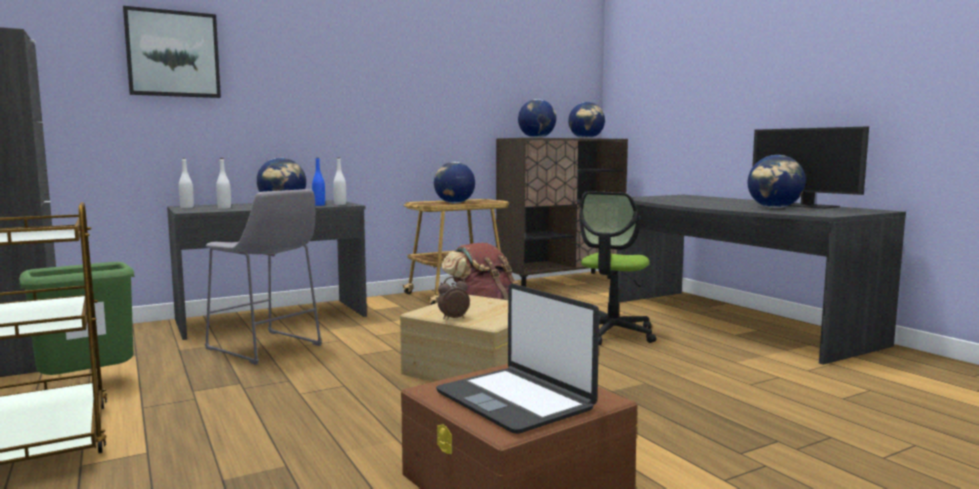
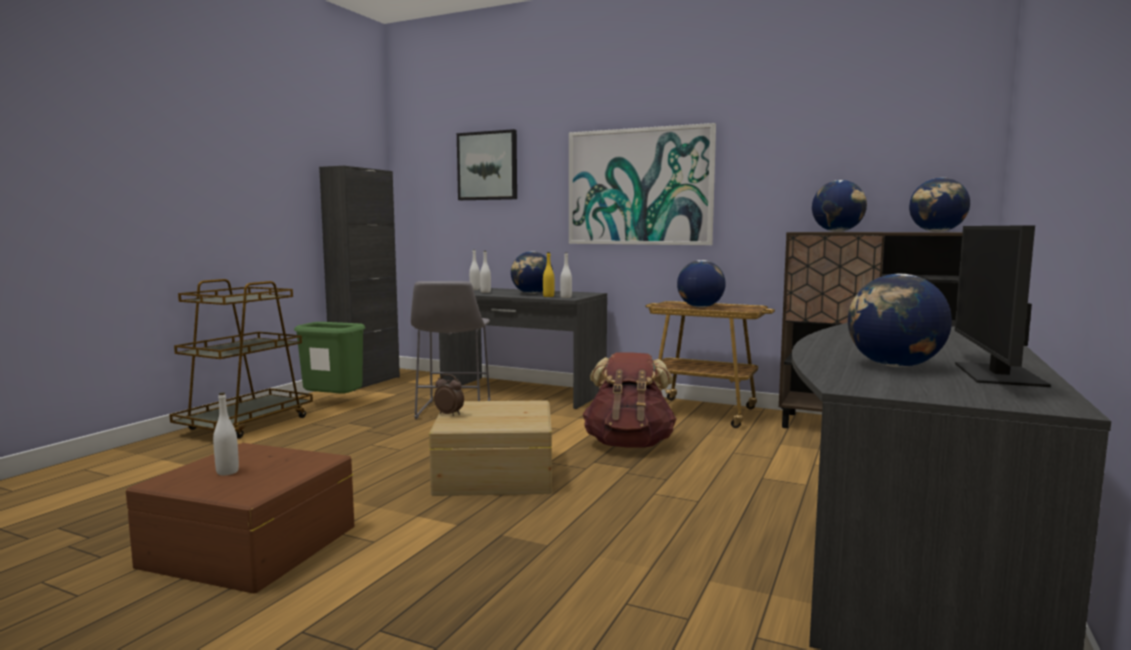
camera: 55 degrees right, 0 degrees up
blue bottle [312,158,325,206] -> yellow bottle [543,252,554,297]
laptop [436,284,599,434] -> white bottle [213,393,239,476]
office chair [579,191,656,345] -> none
none -> picture [569,123,716,245]

